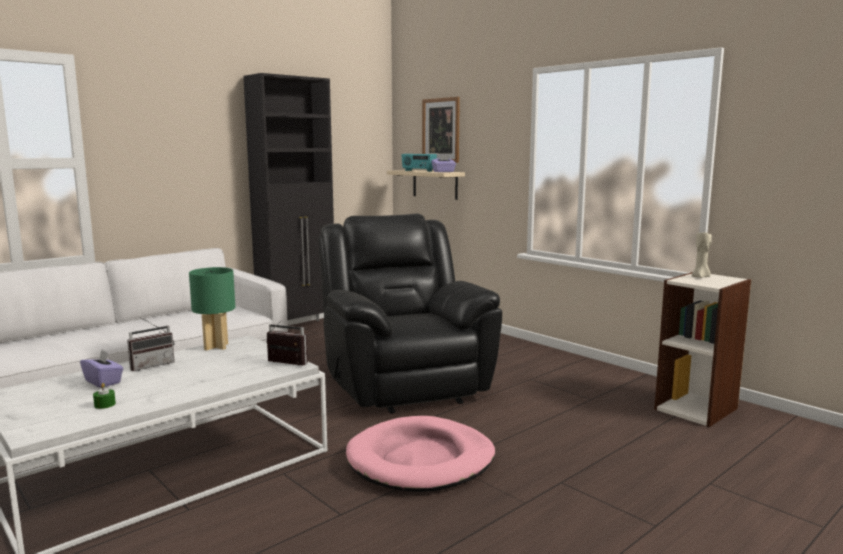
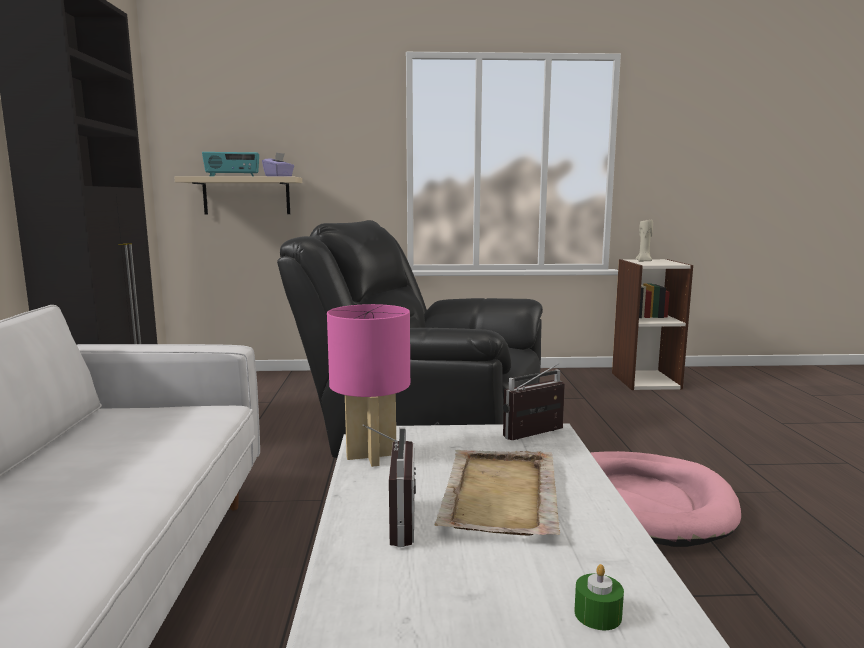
camera: 50 degrees left, 0 degrees up
purple tissue box [80,350,123,388] -> none
green table lamp [189,267,235,351] -> pink table lamp [327,304,410,467]
picture [422,97,460,163] -> none
none -> beige tray [435,450,560,536]

